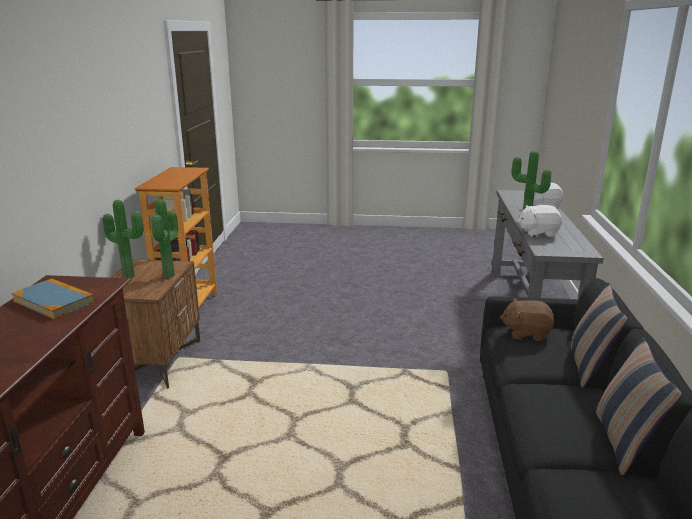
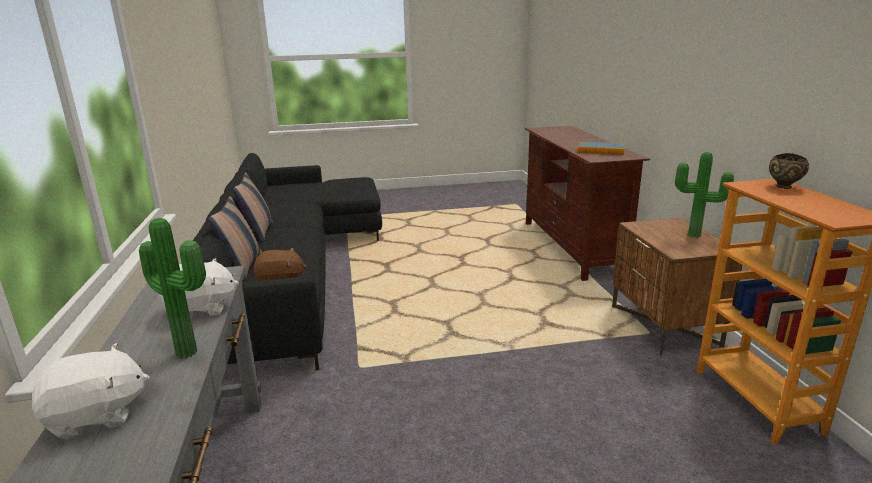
camera: 165 degrees right, 0 degrees up
potted plant [151,199,178,278] -> none
none -> brown bowl [769,153,809,189]

